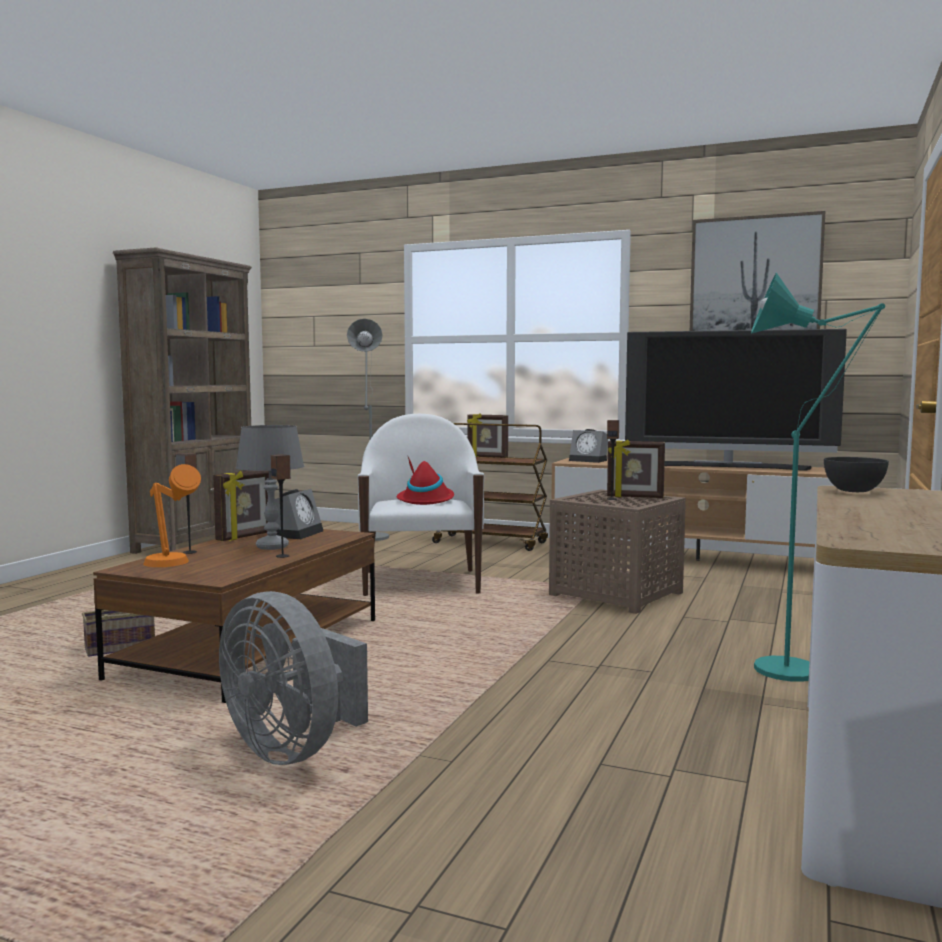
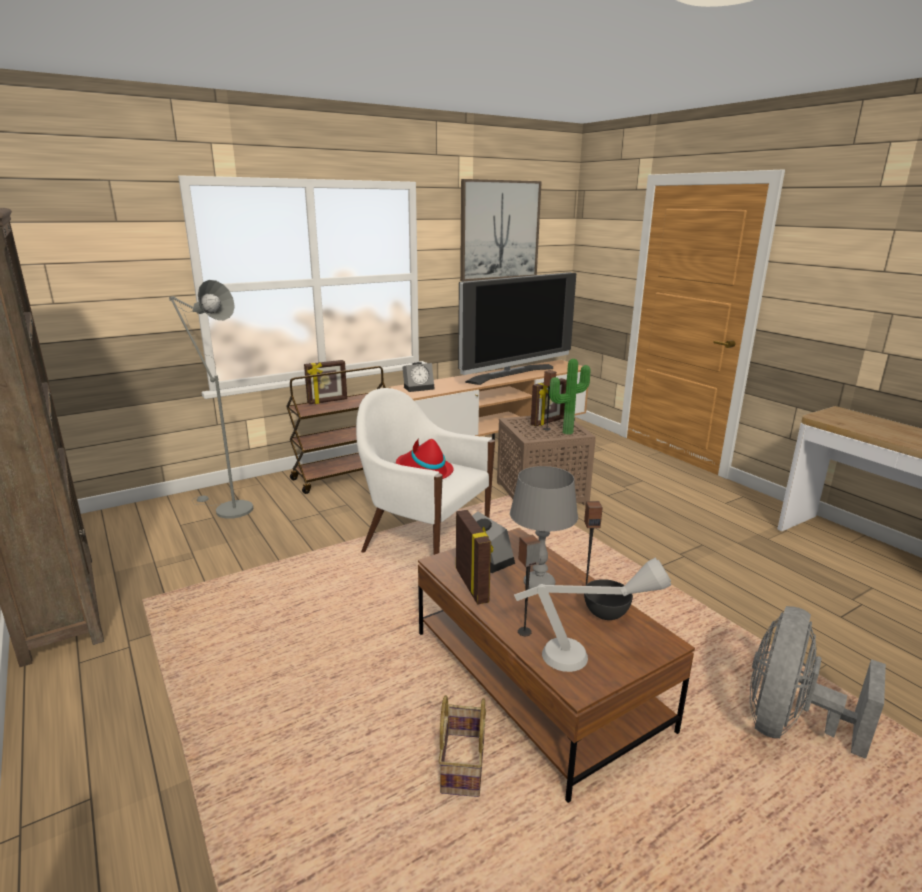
camera: 55 degrees left, 15 degrees up
orange table lamp [143,464,201,567] -> grey table lamp [514,558,672,672]
grey fan [219,591,368,765] -> grey fan turned 135 degrees clockwise [750,606,886,759]
turquoise floor lamp [751,273,885,682] -> none
grey bowl [824,457,889,492] -> grey bowl moved to [584,579,633,620]
none -> potted plant [549,359,590,434]

